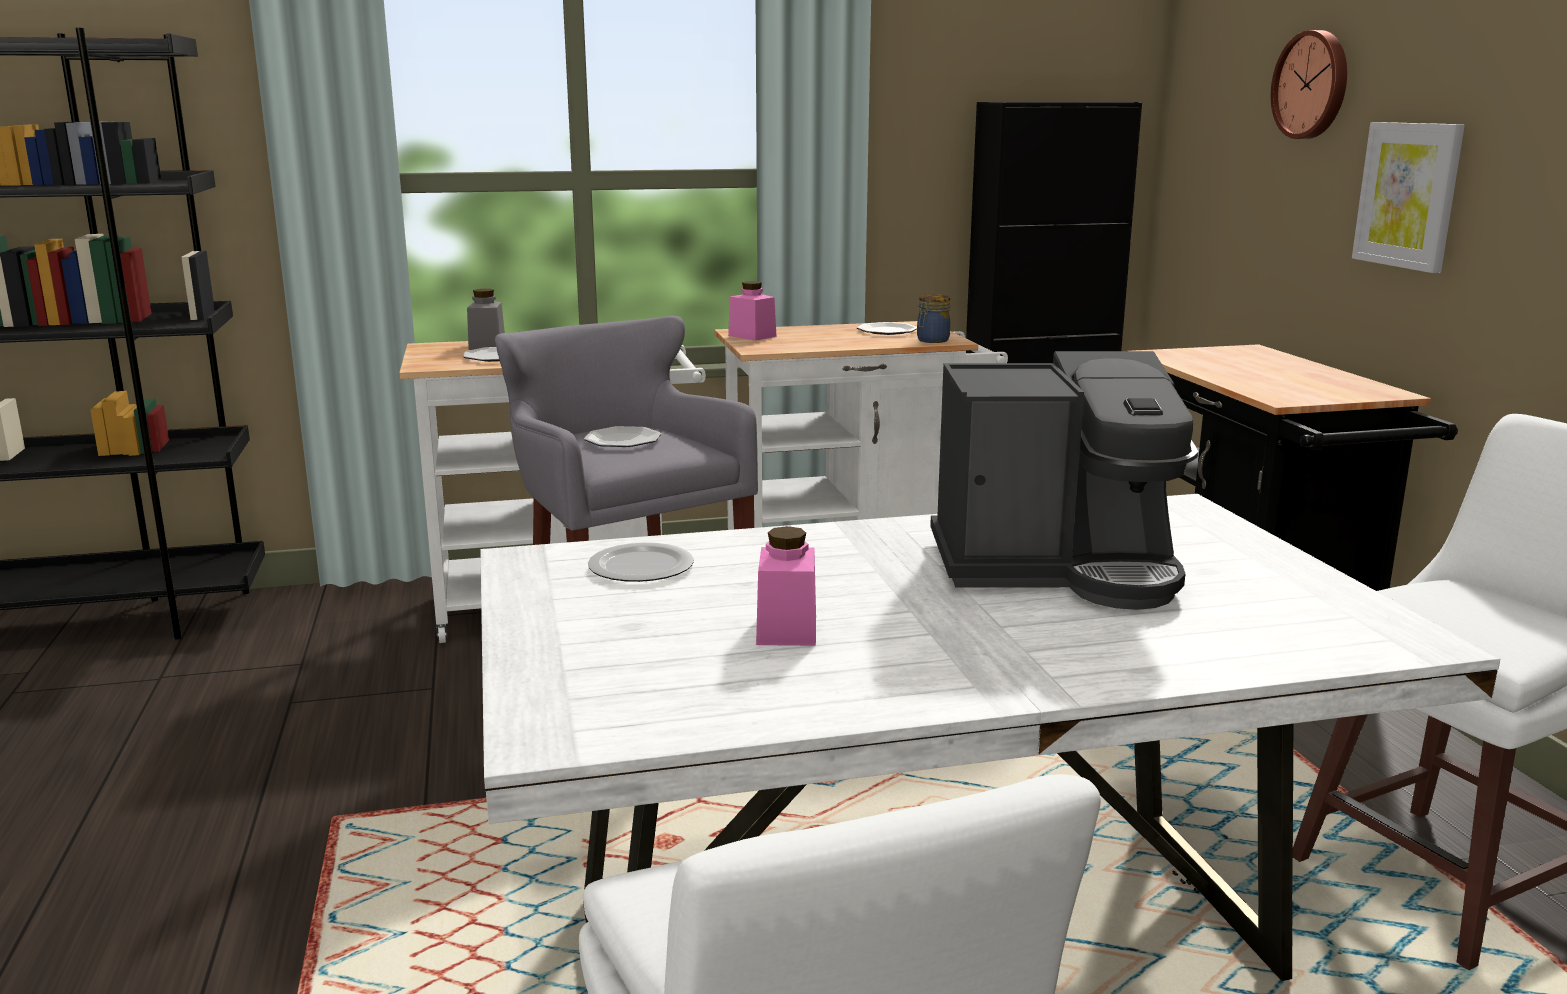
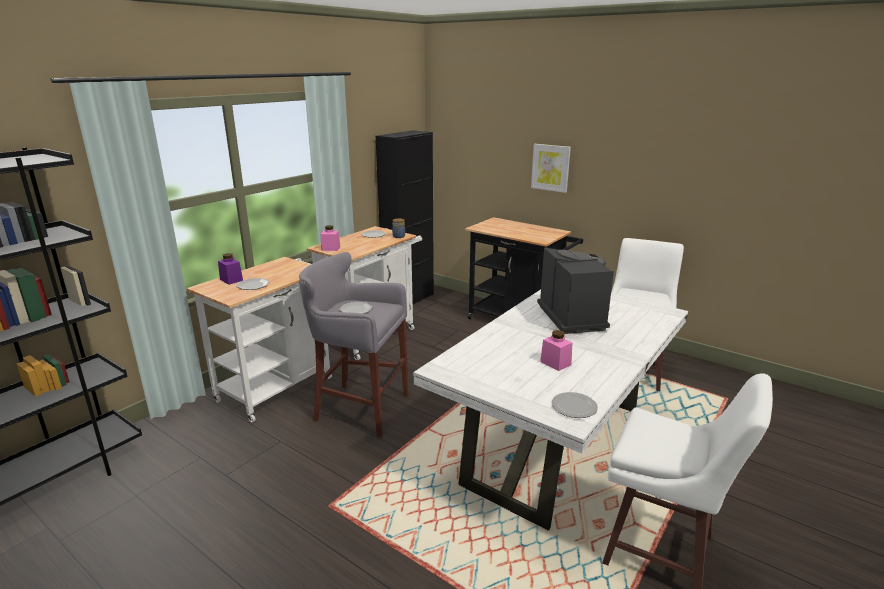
camera: 40 degrees left, 5 degrees up
grey jar [467,289,505,350] -> purple jar [218,253,243,285]
plate [588,543,694,582] -> plate moved to [552,392,598,418]
coffee machine [930,351,1198,610] -> coffee machine turned 60 degrees counterclockwise [537,248,614,334]
wall clock [1271,30,1347,139] -> none

